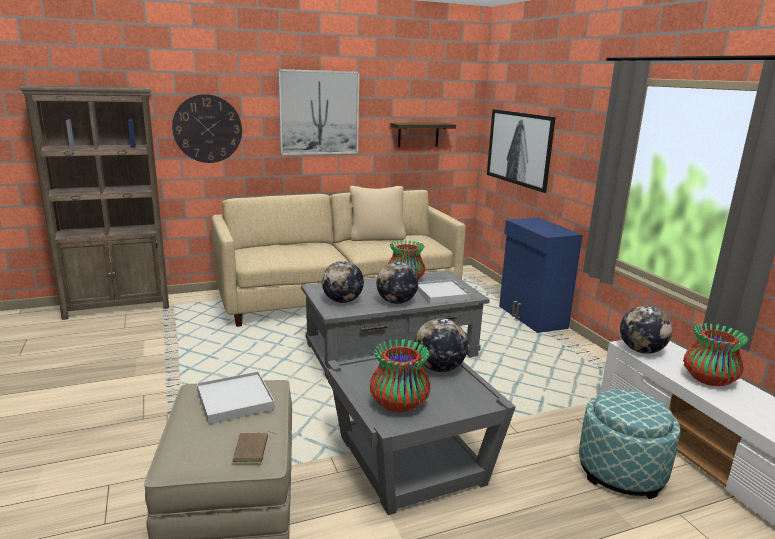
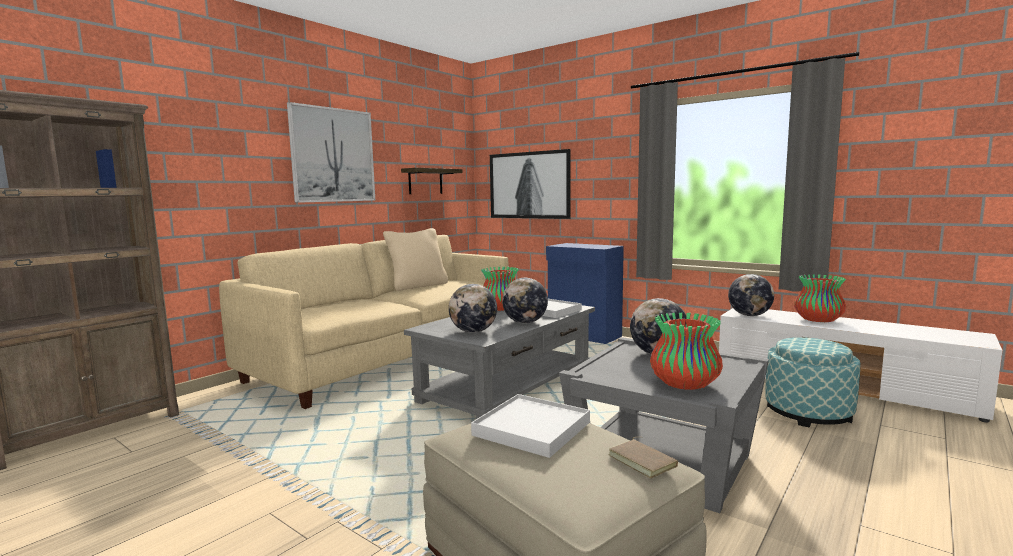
camera: 30 degrees left, 10 degrees down
wall clock [172,94,242,163] -> none

